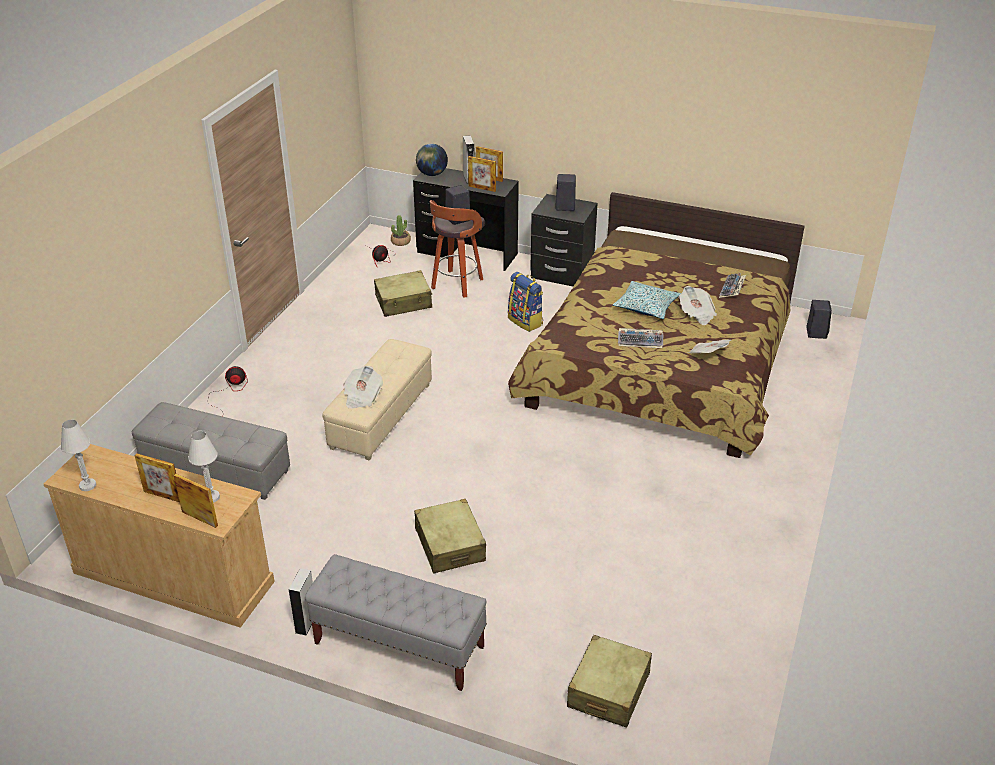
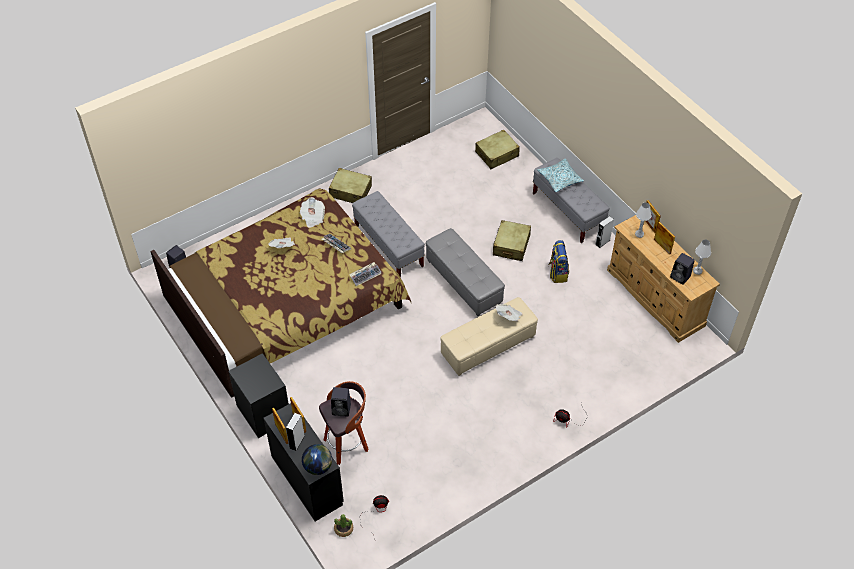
camera: 145 degrees left, 15 degrees up
grey ottoman [132,402,290,500] -> grey ottoman moved to [426,228,505,316]
beige suitcase [374,270,432,317] -> beige suitcase moved to [329,168,372,203]
backpack [508,272,543,332] -> backpack moved to [548,240,569,283]
black speaker [555,174,576,211] -> black speaker moved to [670,253,695,285]
pillow [613,281,681,319] -> pillow moved to [537,158,584,192]
keyboard [719,273,746,298] -> keyboard moved to [349,262,381,286]
none -> grey bench [352,191,425,278]

